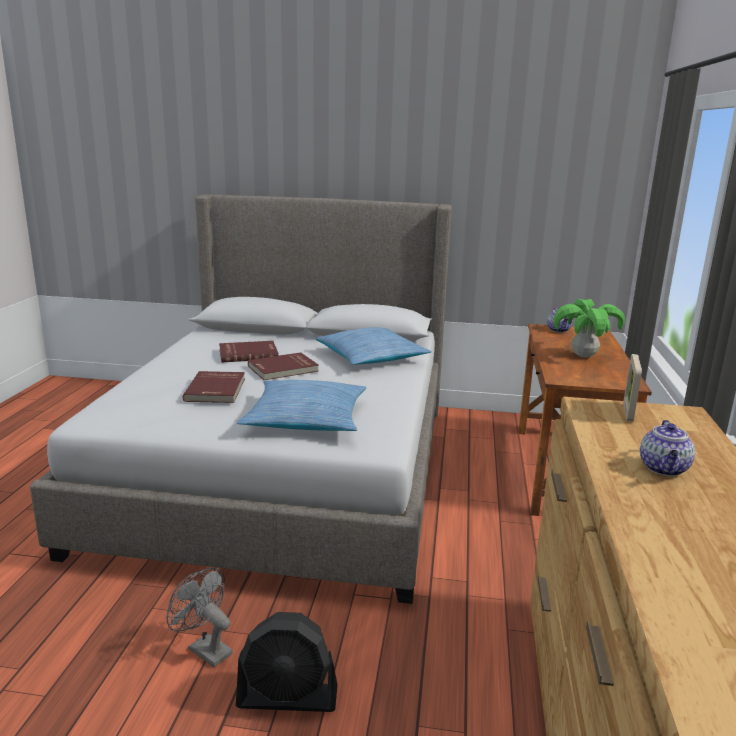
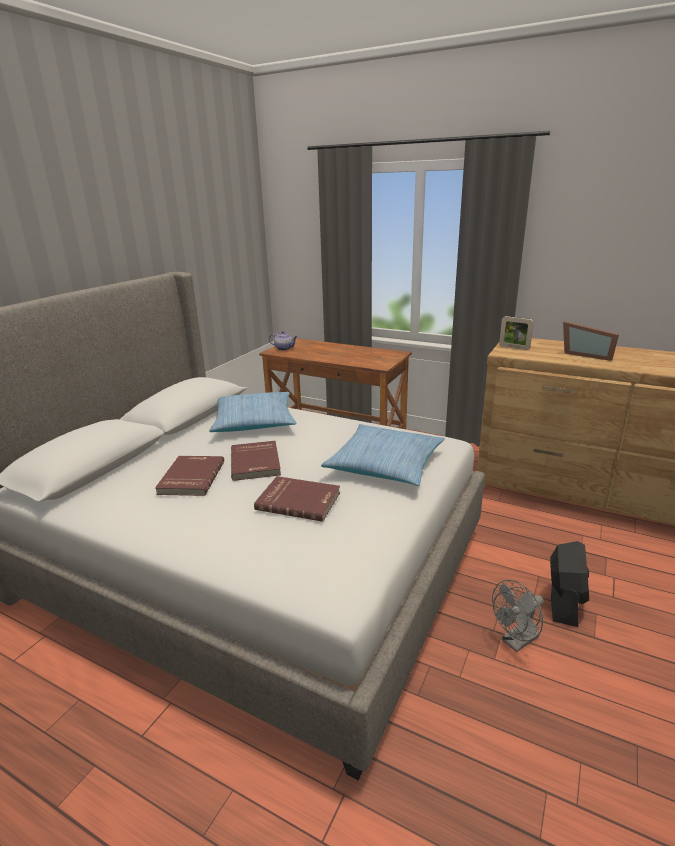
camera: 70 degrees left, 5 degrees up
potted plant [553,299,625,358] -> none
teapot [640,420,695,476] -> picture frame [563,321,619,361]

